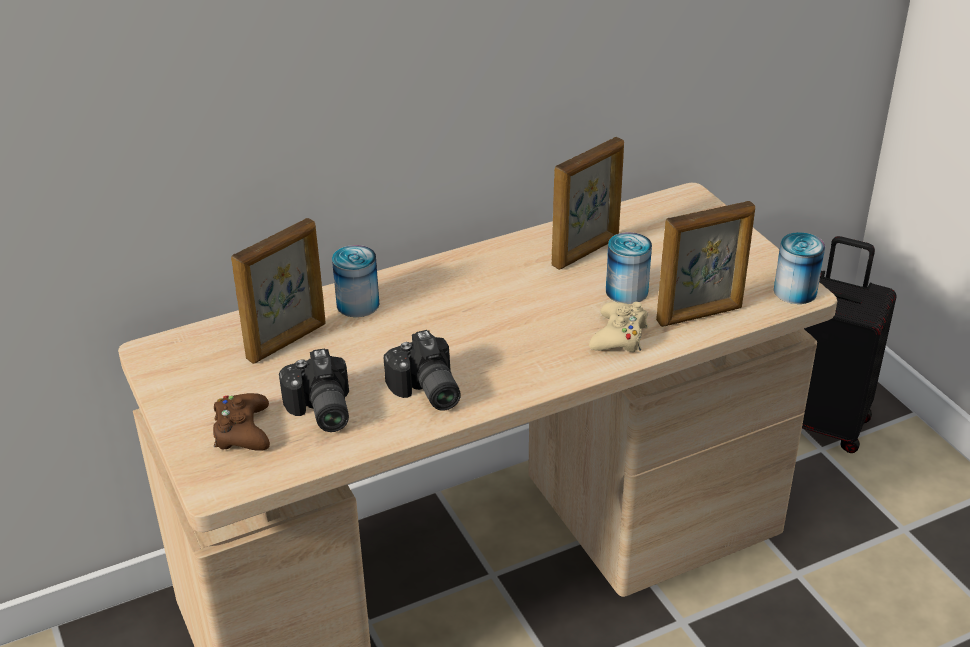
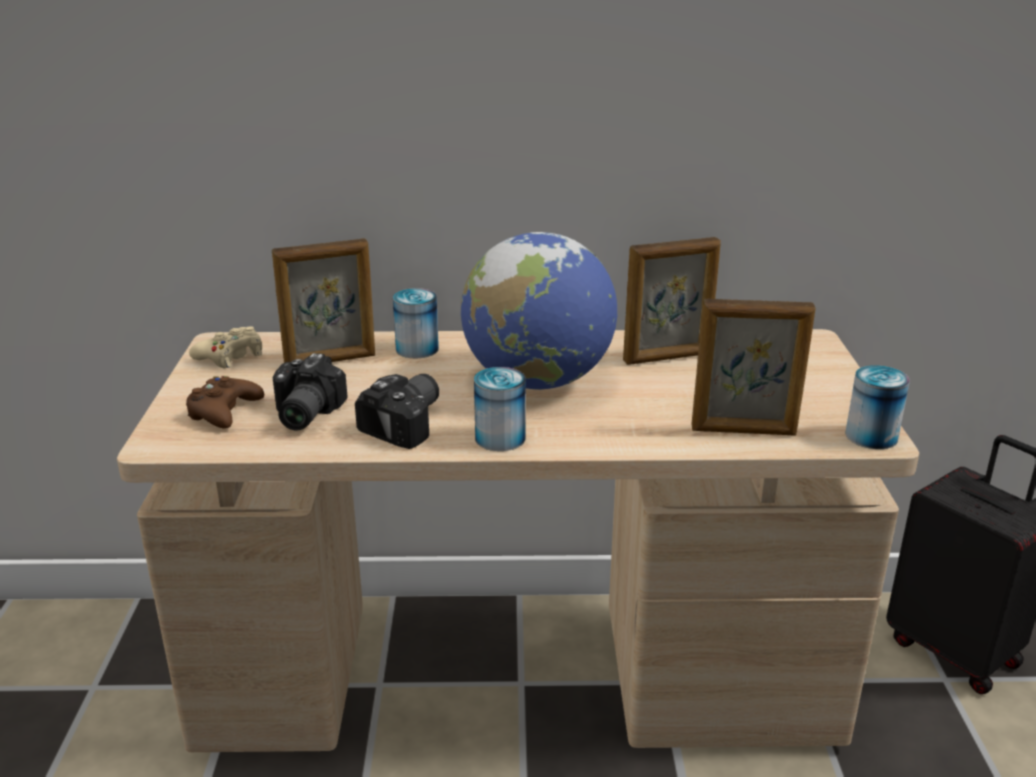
camera: 25 degrees right, 10 degrees down
camera [384,330,461,411] -> camera turned 150 degrees counterclockwise [355,374,439,449]
beige game controller [589,302,648,352] -> beige game controller moved to [189,326,262,368]
can [606,232,652,304] -> can moved to [474,367,526,451]
none -> globe [461,232,617,390]

